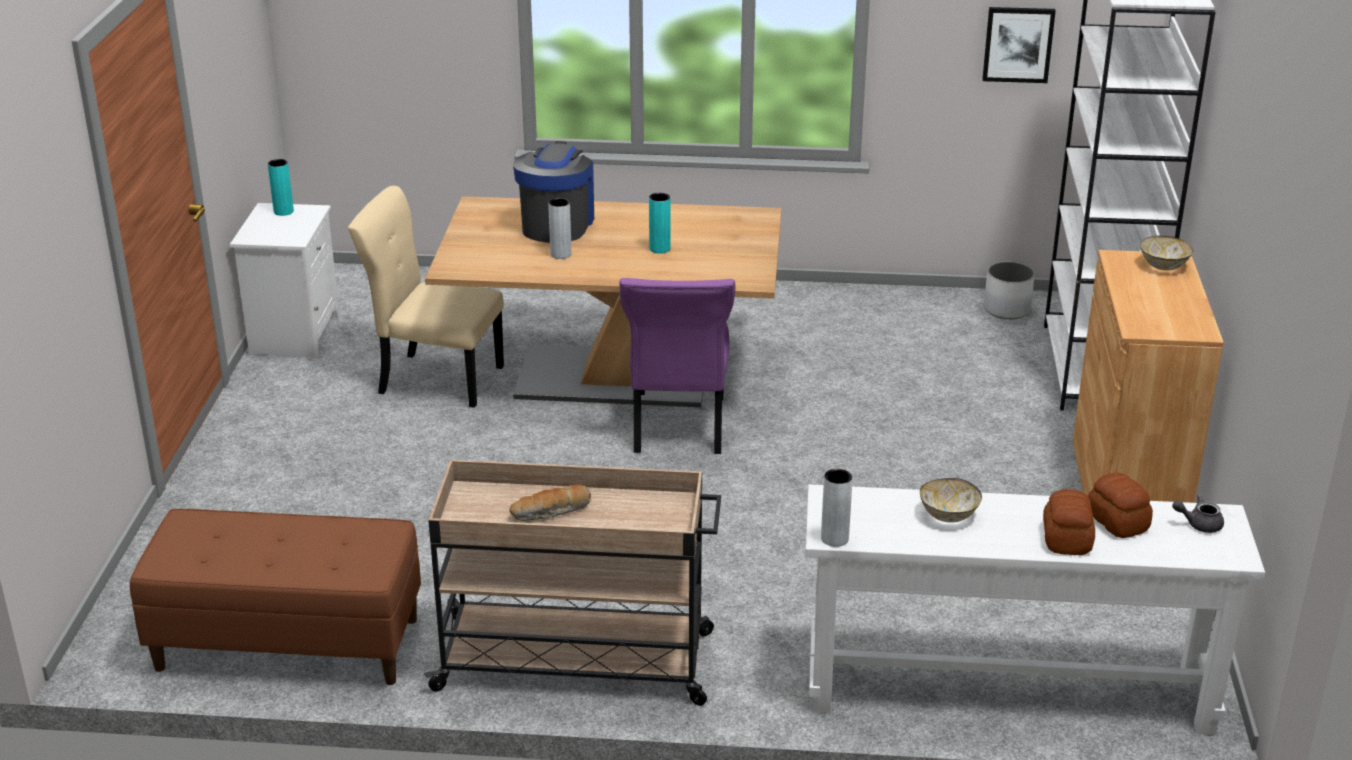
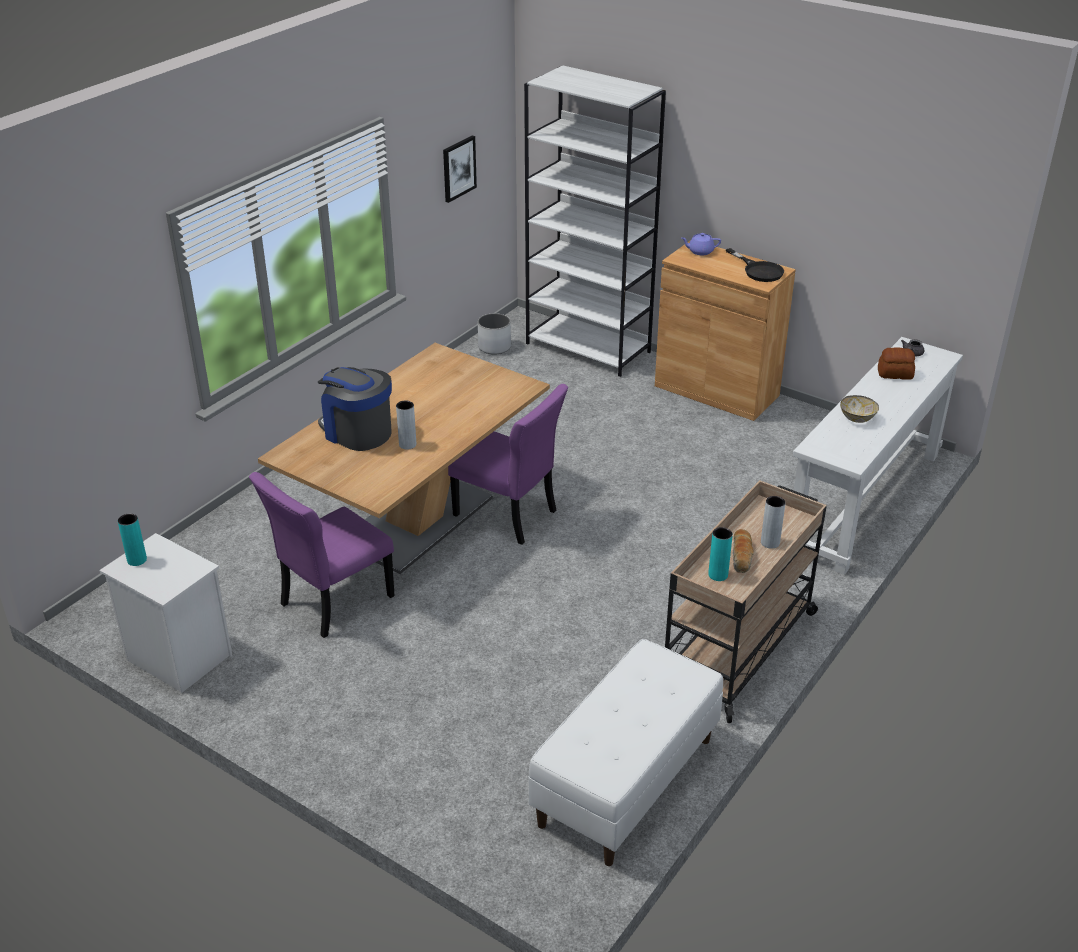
camera: 60 degrees left, 5 degrees up
brown bench [130,509,421,685] -> white bench [528,639,723,866]
beige chair [348,186,504,408] -> purple chair [249,472,394,638]
turquoise vase [649,193,670,254] -> turquoise vase moved to [708,527,733,581]
grey vase [821,469,853,547] -> grey vase moved to [761,496,786,549]
bread [1043,489,1095,555] -> none
bowl [1140,236,1193,271] -> purple teapot [682,233,721,255]
none -> black frying pan [726,248,784,282]

